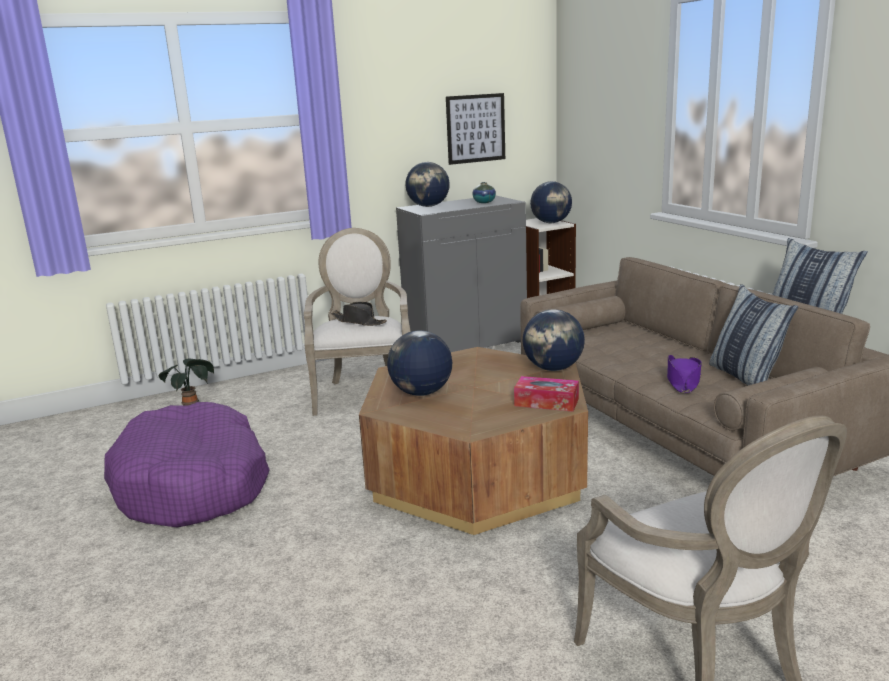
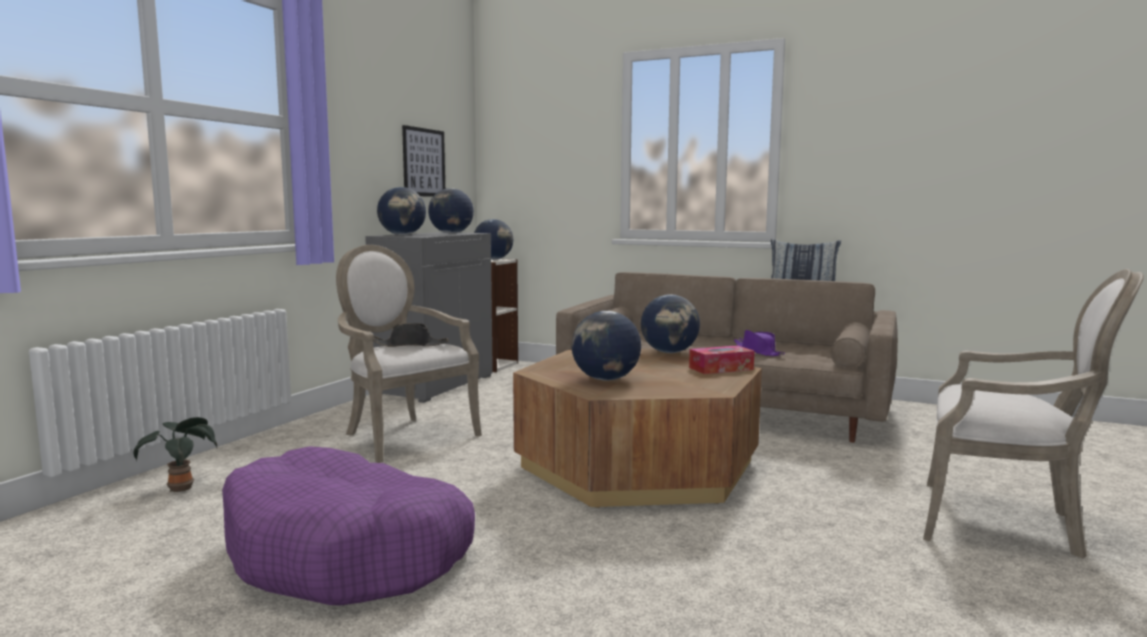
camera: 40 degrees left, 10 degrees down
vase [473,182,496,203] -> globe [428,188,474,234]
pillow [709,284,798,385] -> none

